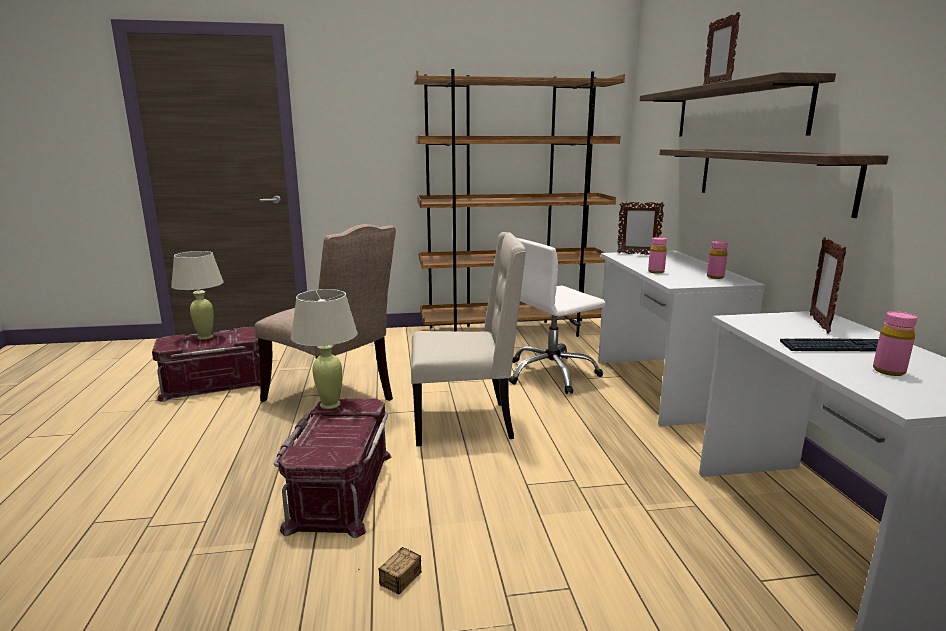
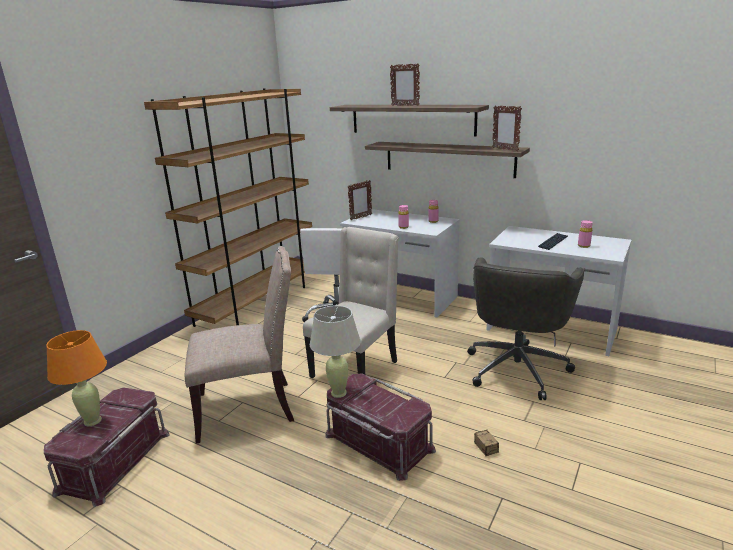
camera: 50 degrees left, 5 degrees up
beige table lamp [171,251,224,340] -> orange table lamp [46,330,107,426]
picture frame [810,237,846,334] -> picture frame moved to [492,105,522,151]
none -> grey office chair [467,257,585,400]

